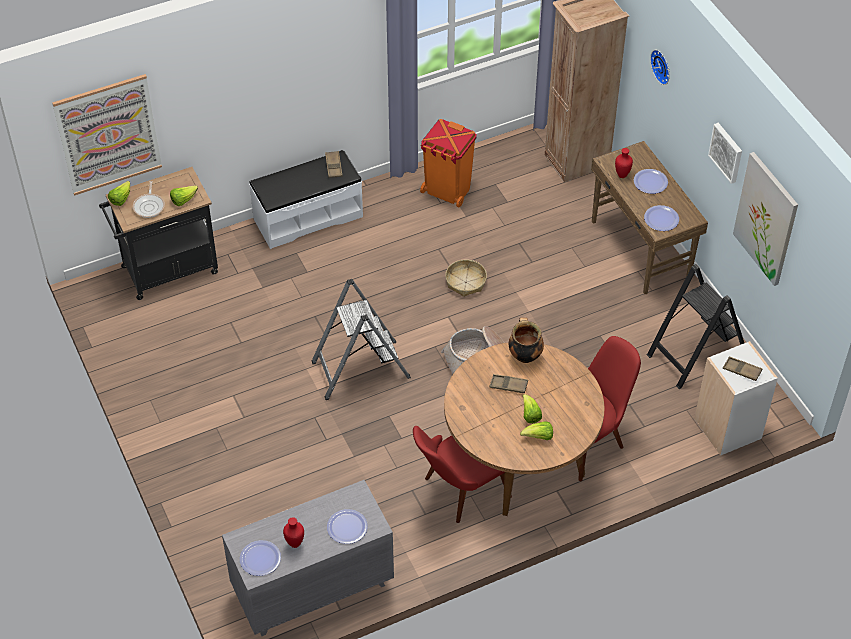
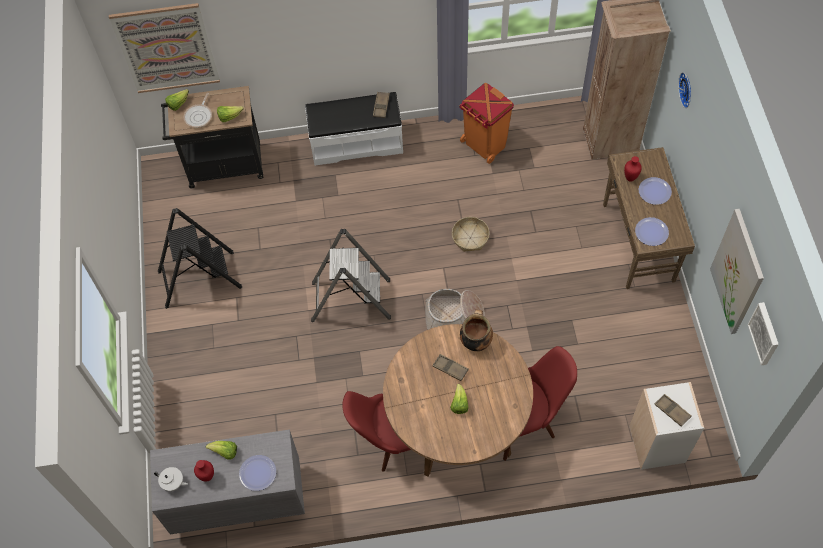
camera: 20 degrees right, 10 degrees up
plate [240,540,281,576] -> white teapot [154,467,188,491]
lettuce [520,421,553,440] -> lettuce moved to [206,441,237,460]
black step ladder [646,264,744,389] -> black step ladder moved to [158,208,242,309]
picture [708,123,742,184] -> picture moved to [747,302,779,365]

